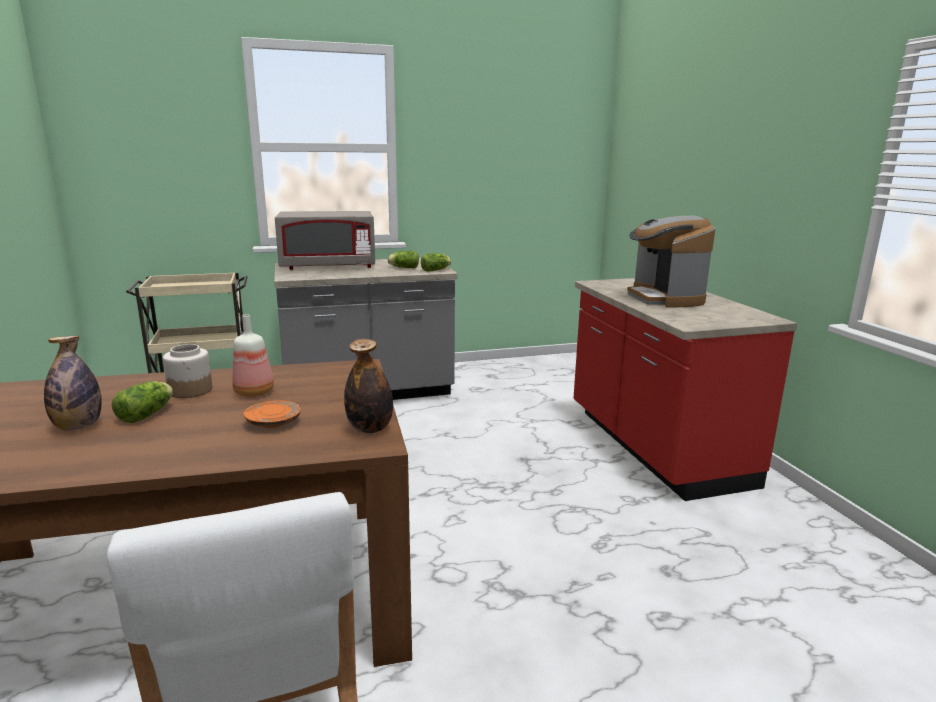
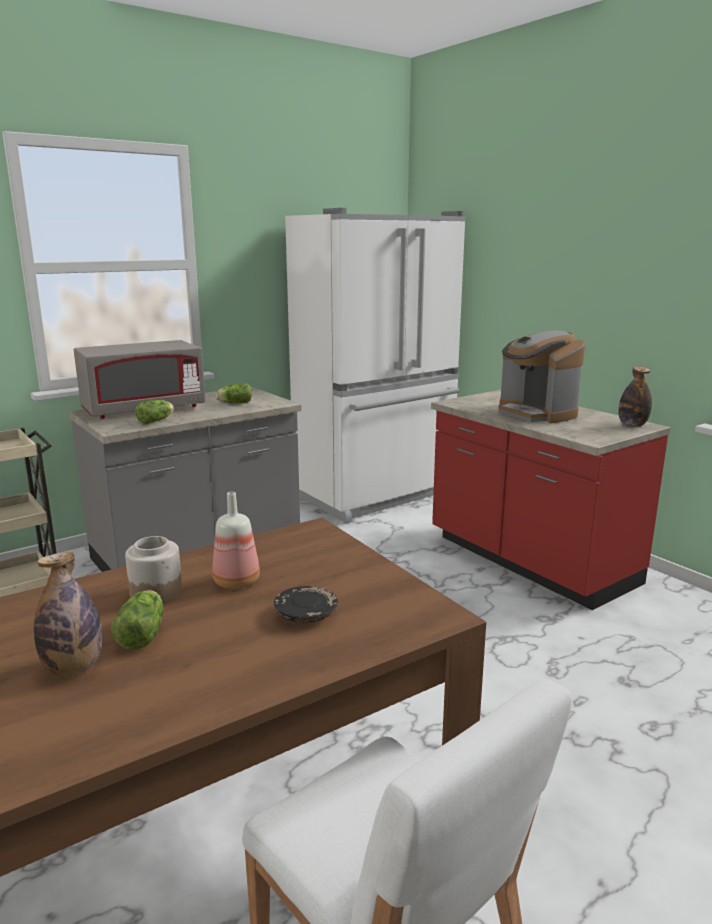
camera: 20 degrees left, 0 degrees up
orange plate [243,400,301,428] -> black plate [274,586,338,622]
bottle [344,339,393,433] -> bottle moved to [618,366,652,427]
lettuce [421,253,452,272] -> lettuce moved to [135,400,174,424]
none -> white fridge [285,208,466,523]

